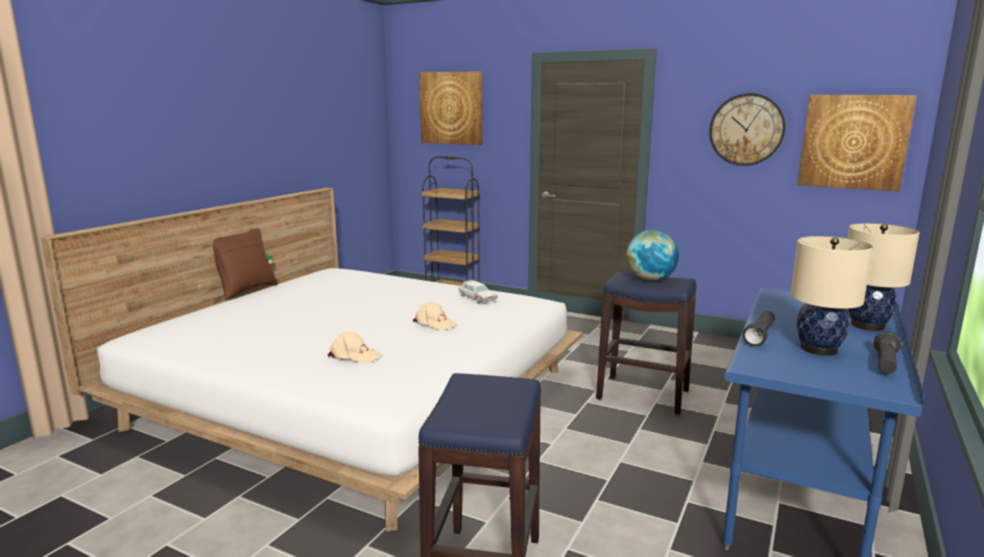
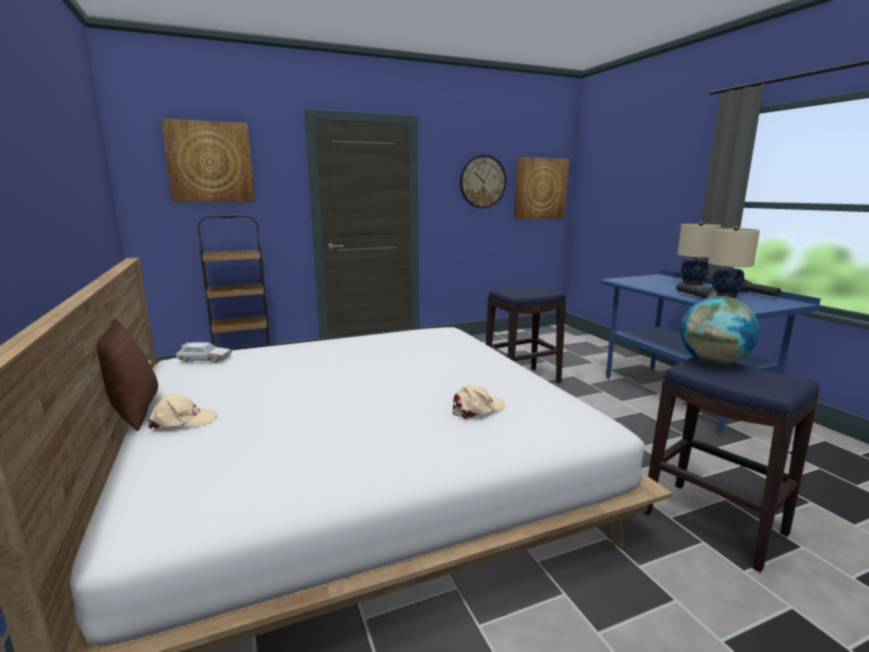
camera: 50 degrees left, 0 degrees up
beige cap [412,302,456,330] -> beige cap moved to [148,395,217,430]
toy car [459,280,497,303] -> toy car moved to [176,342,232,363]
globe [626,230,679,281] -> globe moved to [680,296,759,365]

